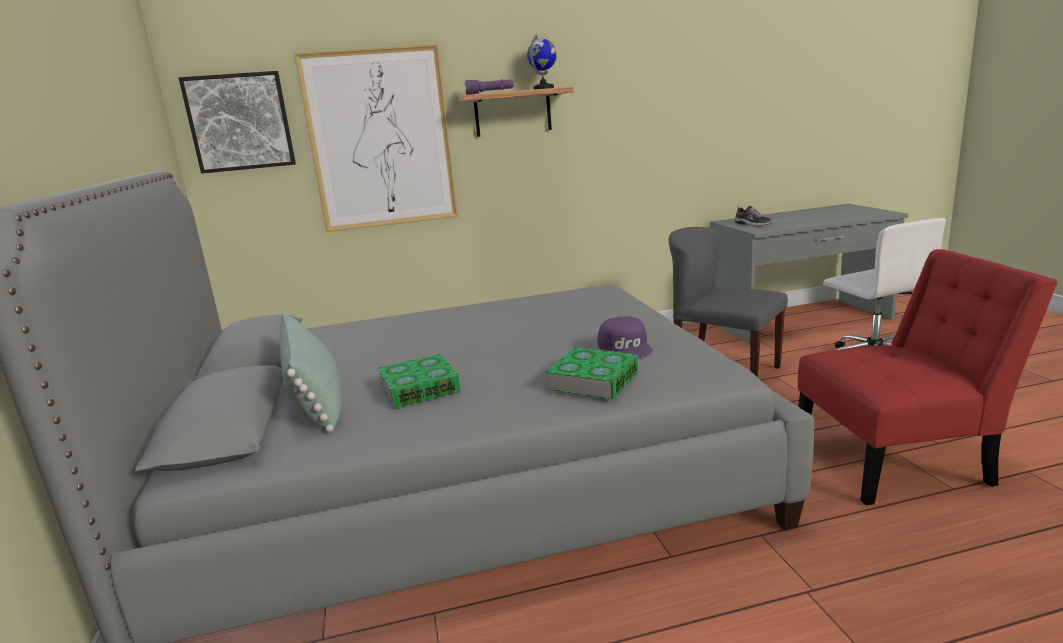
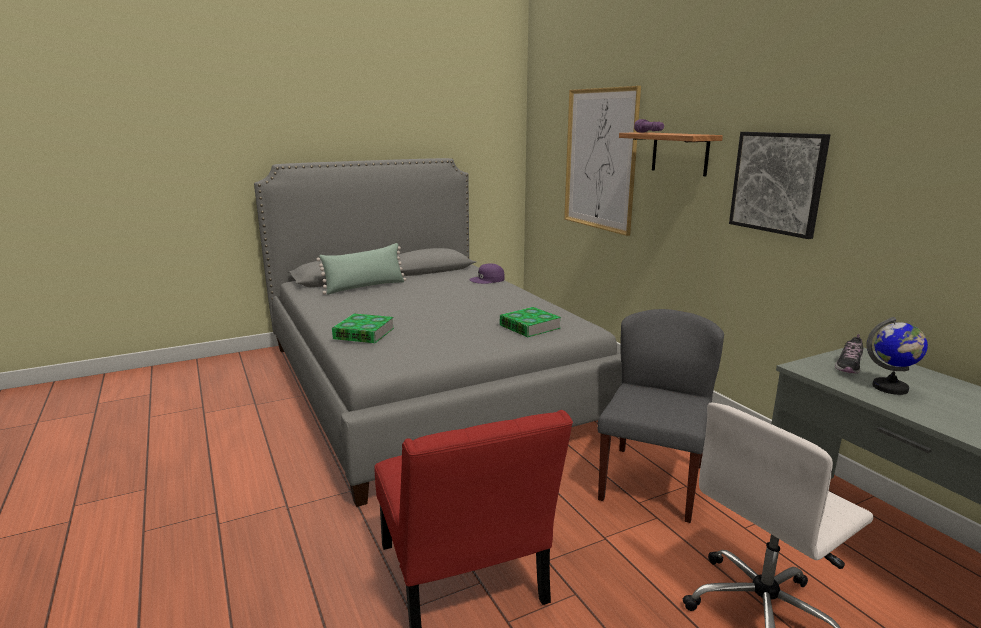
camera: 75 degrees right, 0 degrees up
picture [179,71,296,174] -> picture moved to [729,132,830,239]
book [378,354,462,408] -> book moved to [500,307,561,337]
globe [527,35,557,90] -> globe moved to [867,317,928,395]
purple cap [598,316,653,358] -> purple cap moved to [470,263,505,284]

